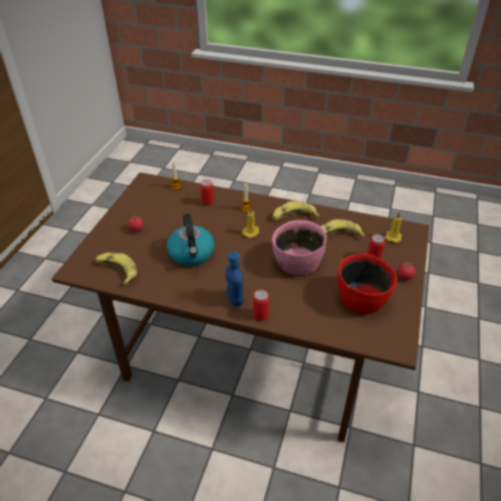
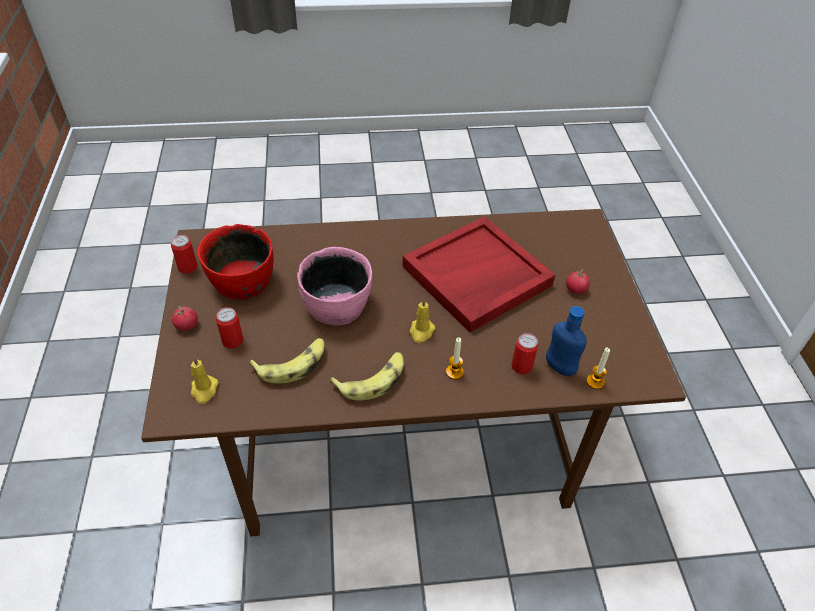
camera: 155 degrees right, 5 degrees up
banana [95,252,137,285] -> none
kettle [167,214,215,266] -> red tray [402,216,555,333]
blue bottle [226,252,244,306] -> blue bottle moved to [546,306,587,376]
can [253,290,269,321] -> can moved to [171,235,197,273]

